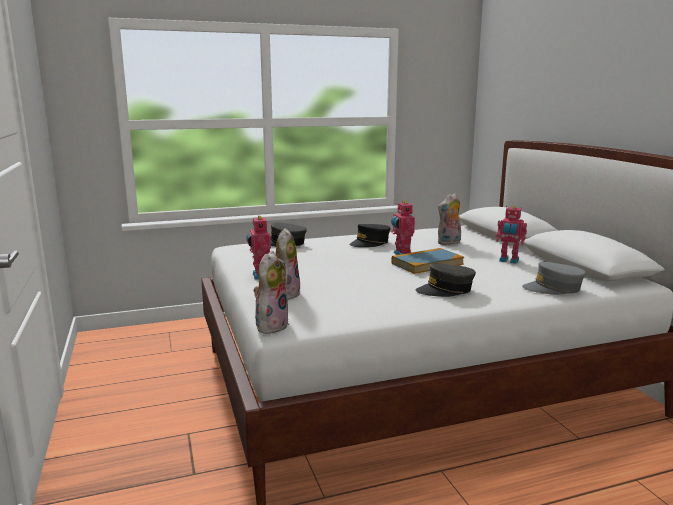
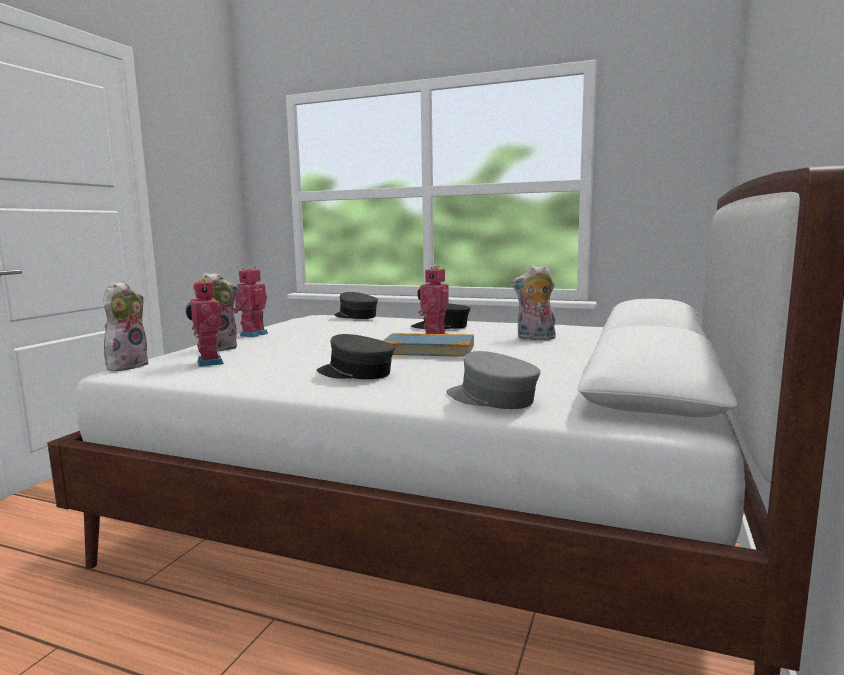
camera: 40 degrees right, 5 degrees down
plush toy [253,251,289,334] -> plush toy turned 45 degrees counterclockwise [104,281,148,371]
toy robot [496,206,527,264] -> toy robot moved to [185,277,224,367]

